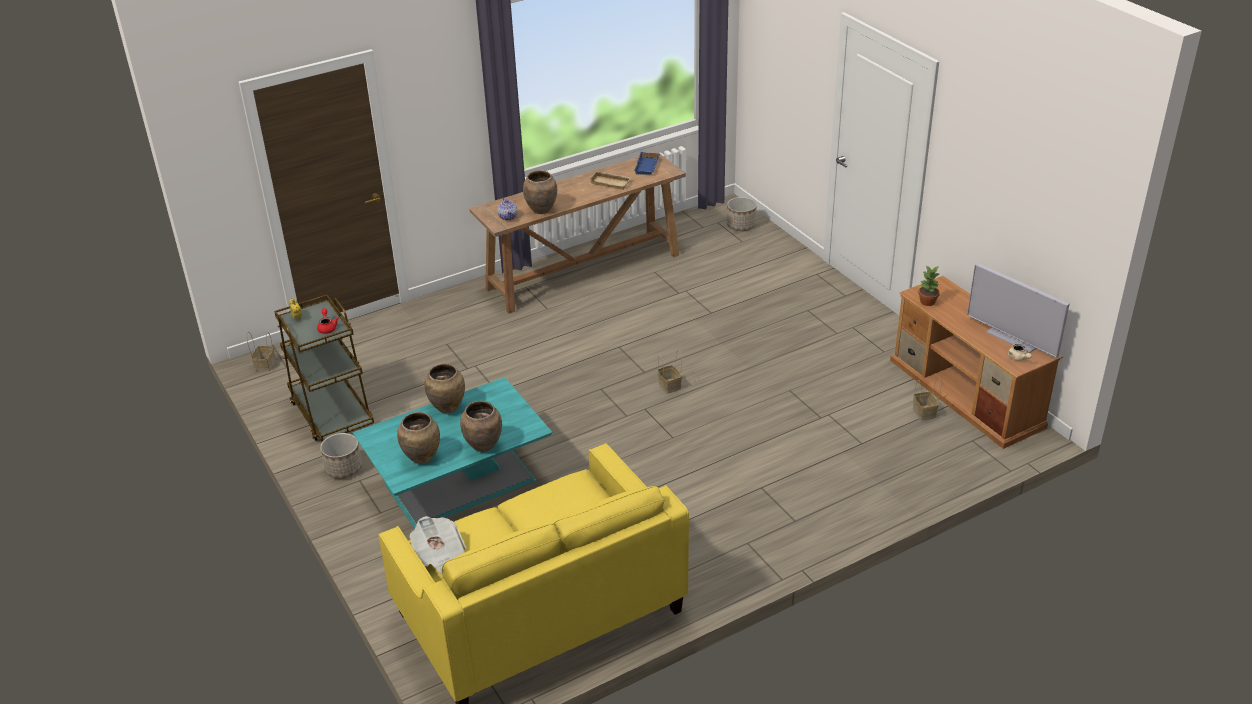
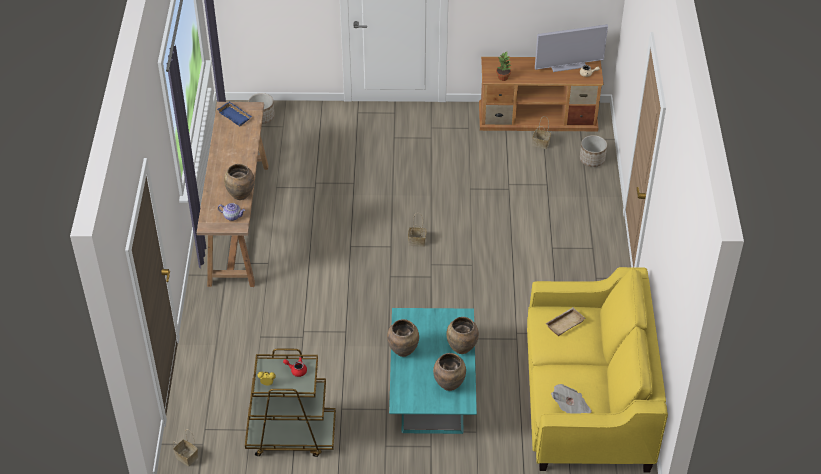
camera: 60 degrees left, 10 degrees up
planter [320,433,362,479] -> planter moved to [580,135,607,167]
beige tray [589,171,631,190] -> beige tray moved to [545,307,586,336]

